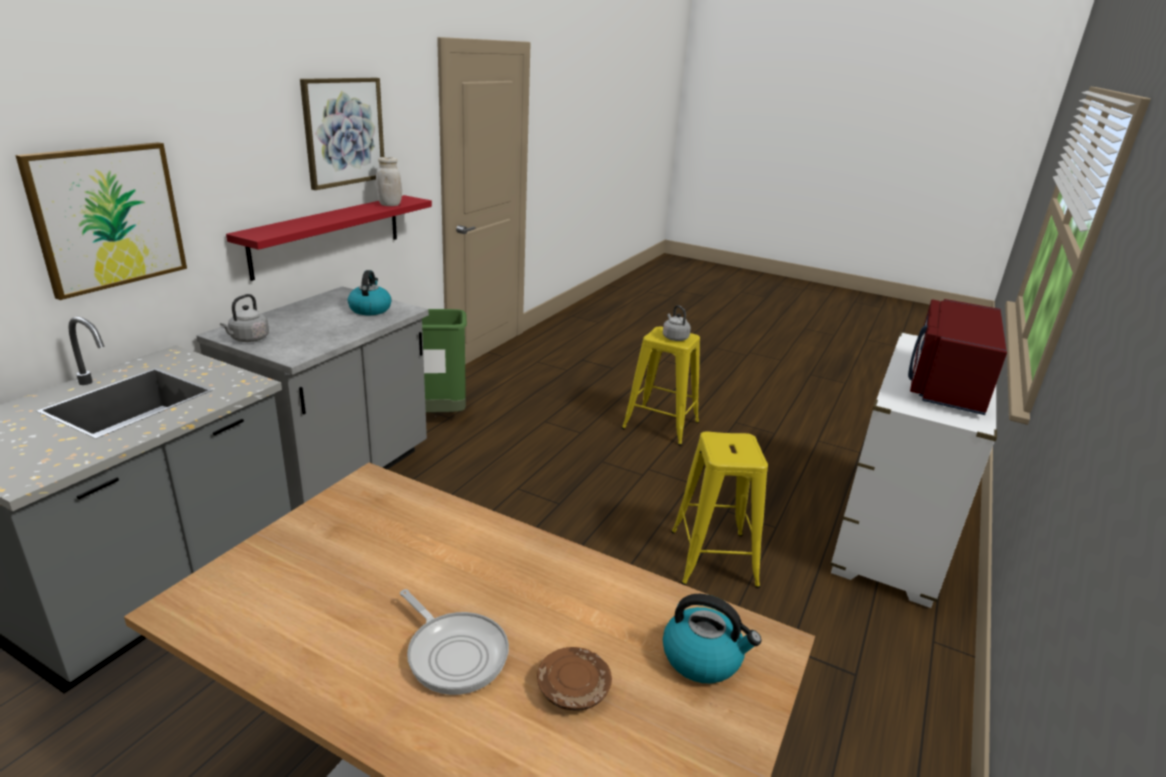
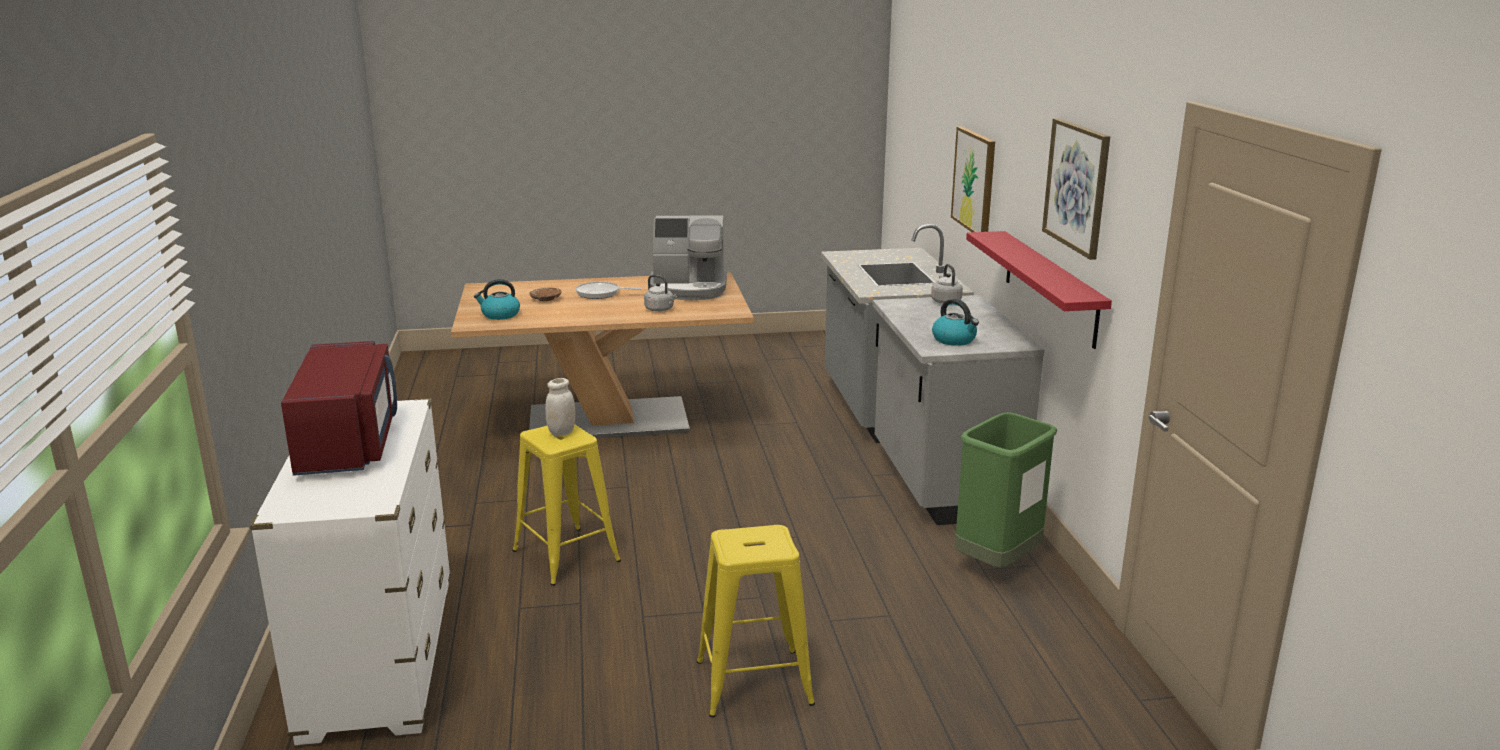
camera: 145 degrees right, 5 degrees down
white jar [376,157,402,206] -> white jar moved to [545,378,575,437]
grey kettle [663,305,691,341] -> grey kettle moved to [644,275,677,312]
none -> coffee machine [650,216,727,300]

